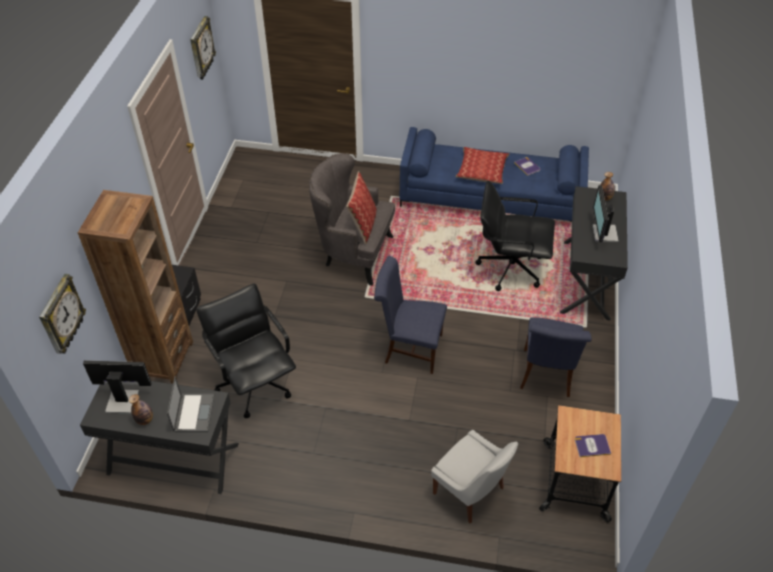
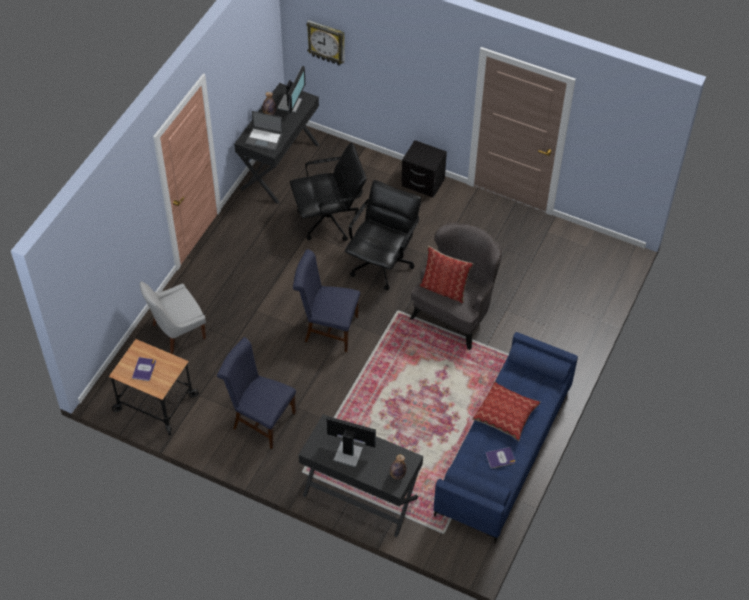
camera: 105 degrees right, 5 degrees up
brown bookcase [78,190,193,383] -> none
wall clock [190,16,216,80] -> none
blue chair [374,256,447,374] -> blue chair turned 105 degrees counterclockwise [293,249,360,352]
black office chair [475,180,555,291] -> black office chair moved to [345,180,421,290]

